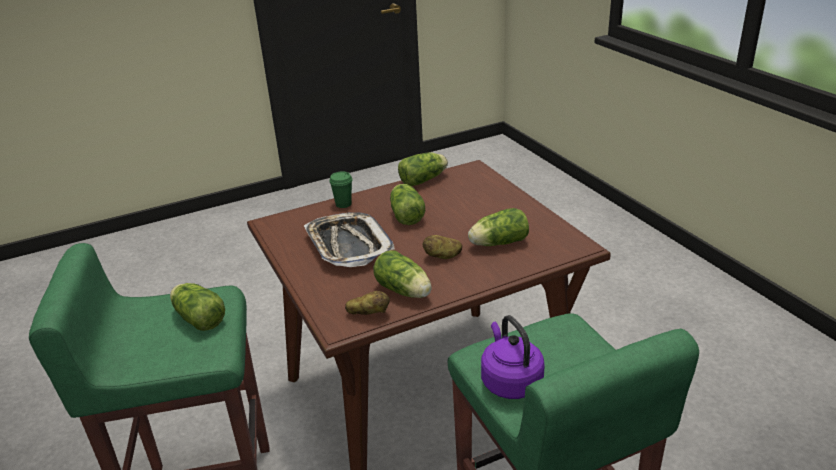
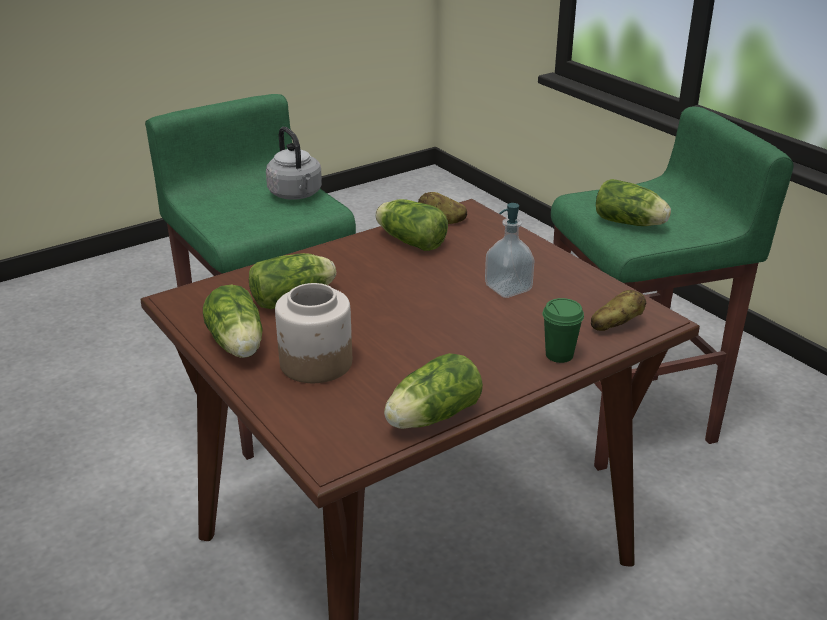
camera: 170 degrees right, 0 degrees up
tray [304,212,395,267] -> soap dispenser [485,203,535,298]
lettuce [390,184,425,225] -> lettuce moved to [203,284,263,358]
potato [423,235,462,259] -> potato moved to [591,290,646,331]
purple kettle [481,315,545,399] -> grey kettle [266,127,322,200]
none -> jar [275,283,352,383]

